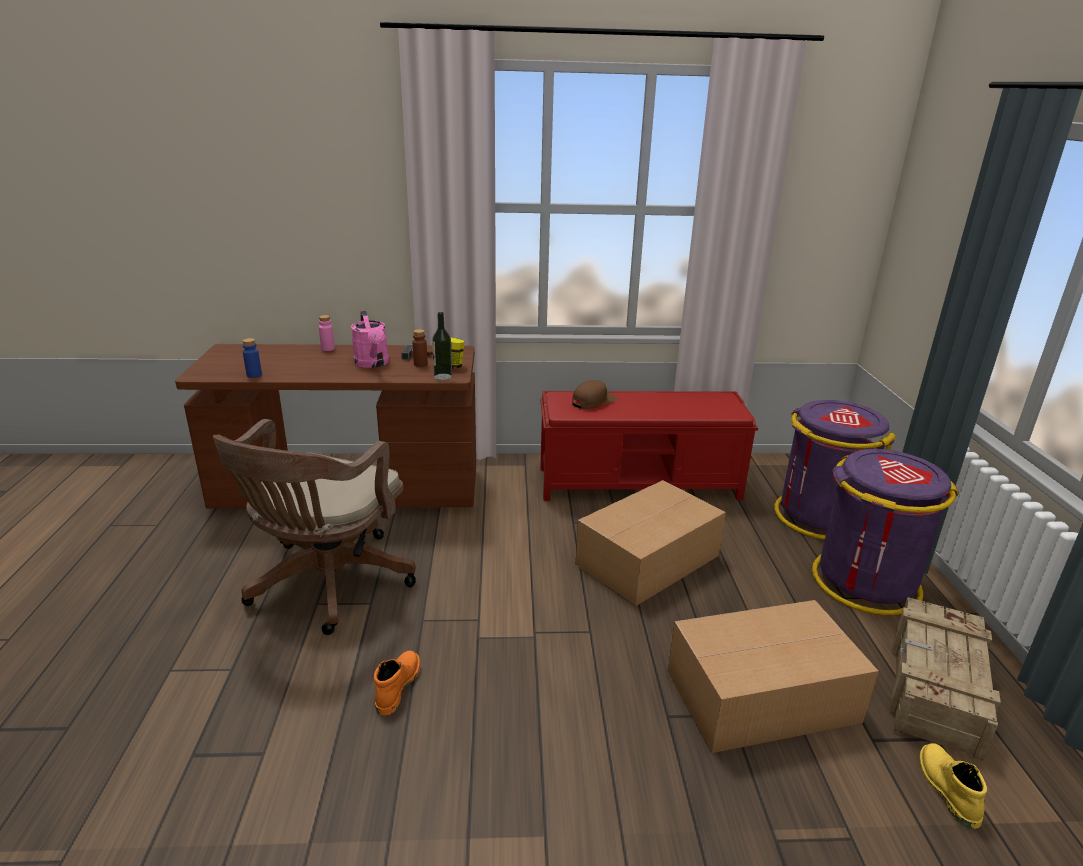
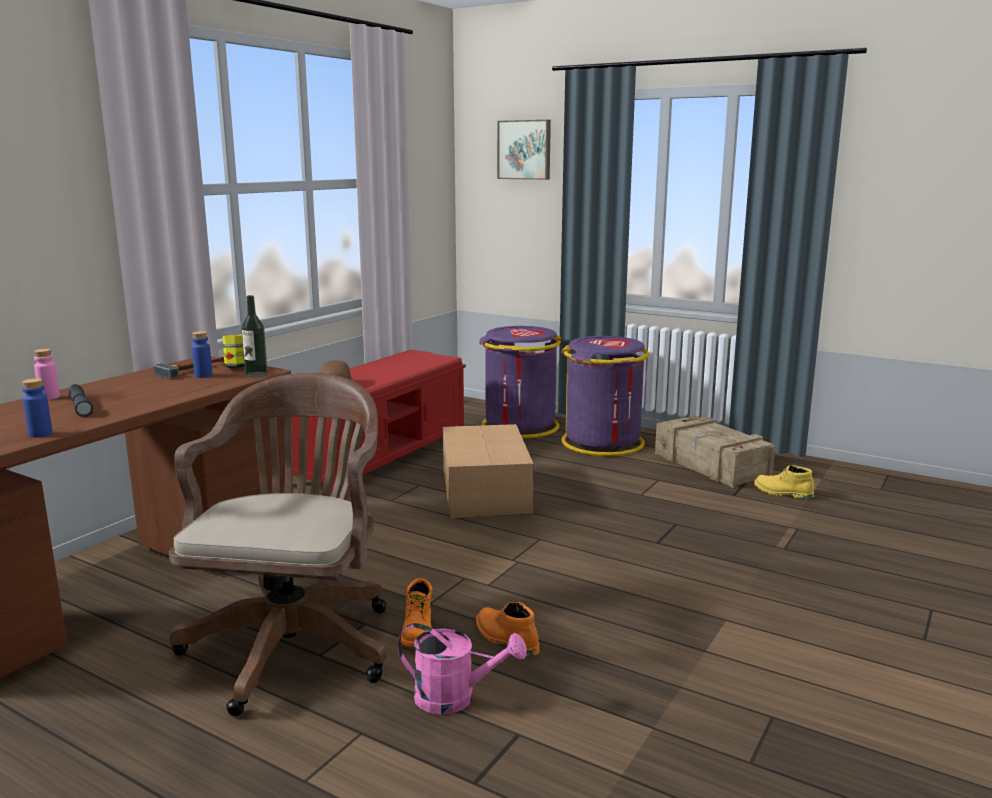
camera: 55 degrees left, 10 degrees down
brown office chair [213,419,416,635] -> brown office chair turned 135 degrees counterclockwise [169,373,386,716]
pink watering can [351,311,389,368] -> pink watering can moved to [398,623,527,714]
brown bottle [413,329,428,367] -> blue bottle [192,331,212,378]
cardboard box [668,600,879,753] -> none
none -> grey flashlight [68,384,93,417]
none -> orange boot [401,578,432,647]
none -> picture [497,120,551,180]

